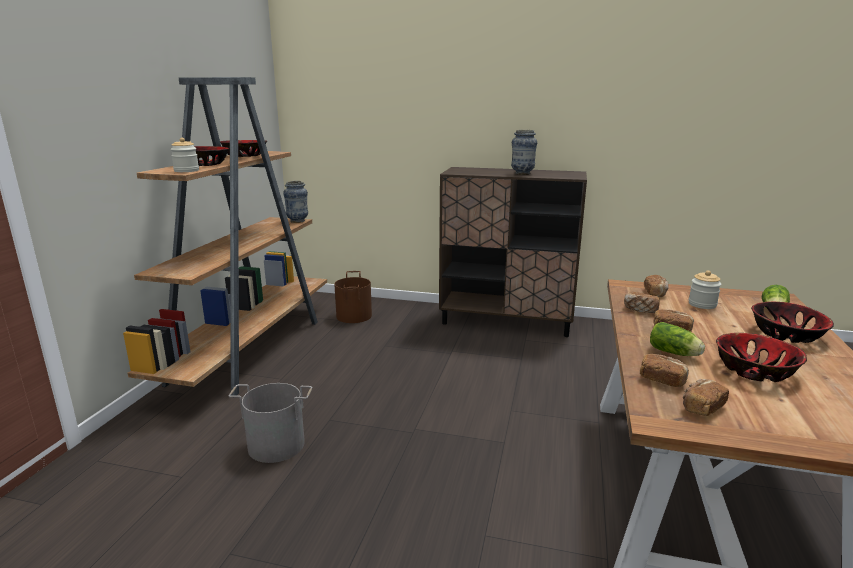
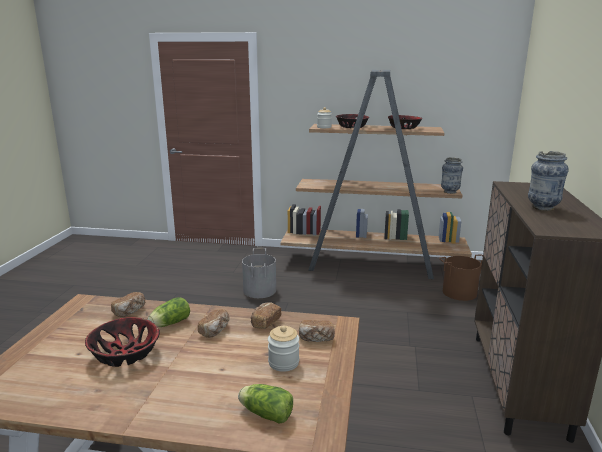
camera: 85 degrees right, 0 degrees up
bread [683,379,729,416] -> none
bowl [751,302,834,343] -> none

